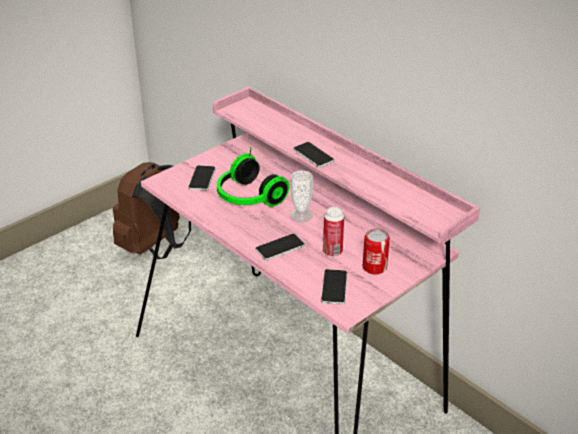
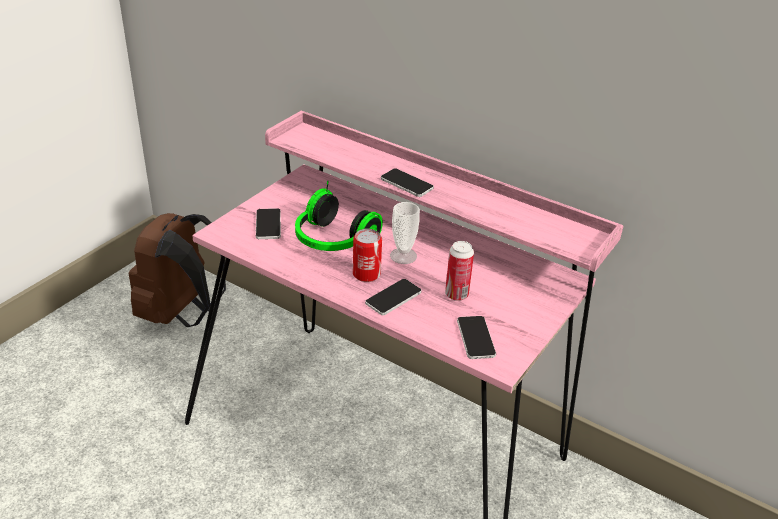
camera: 15 degrees left, 0 degrees up
can [363,228,390,275] -> can moved to [353,229,382,282]

